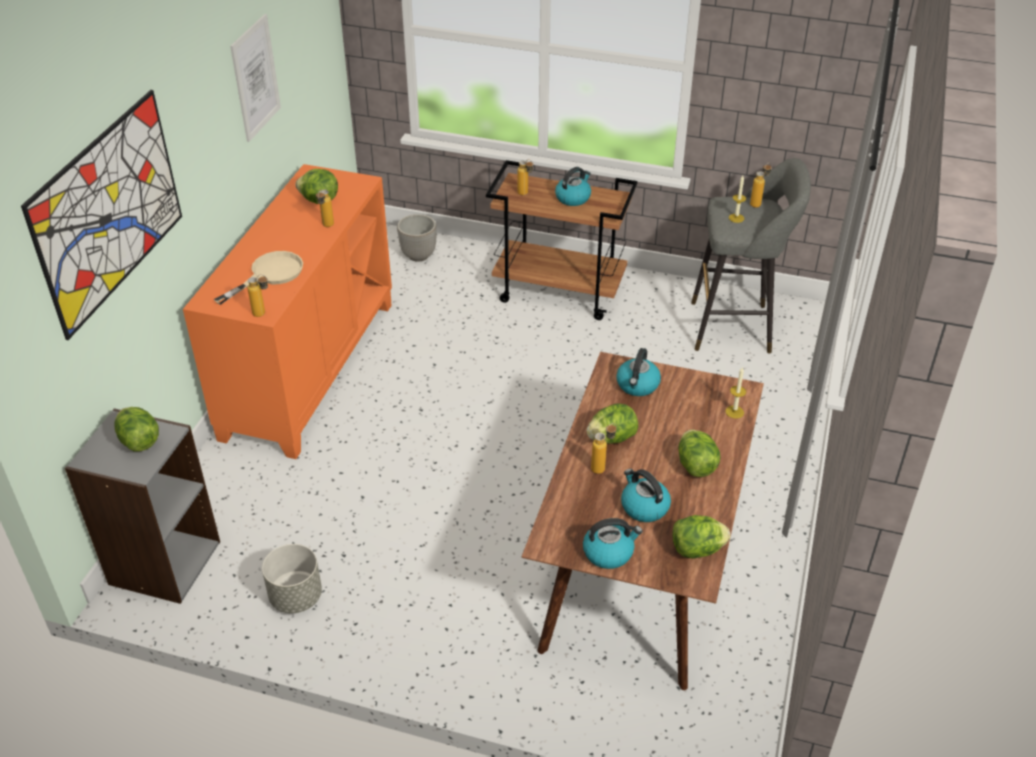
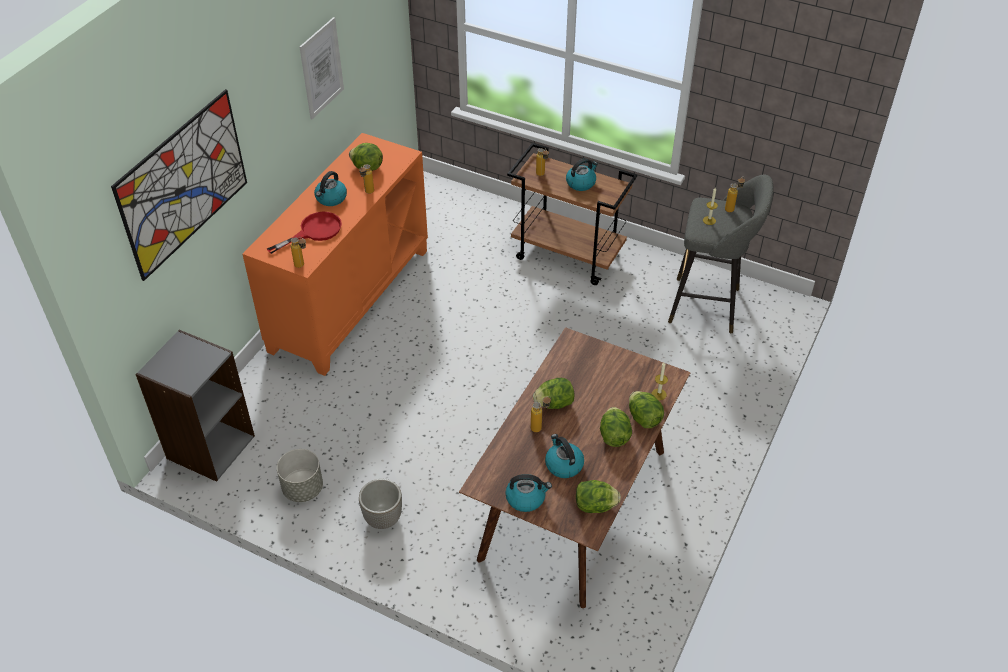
camera: 10 degrees right, 5 degrees up
lettuce [114,407,159,452] -> lettuce moved to [629,391,664,428]
beige frying pan [214,251,303,305] -> red frying pan [267,212,342,254]
planter [397,214,437,262] -> planter moved to [359,479,402,529]
kettle [616,348,661,396] -> kettle moved to [314,171,347,206]

